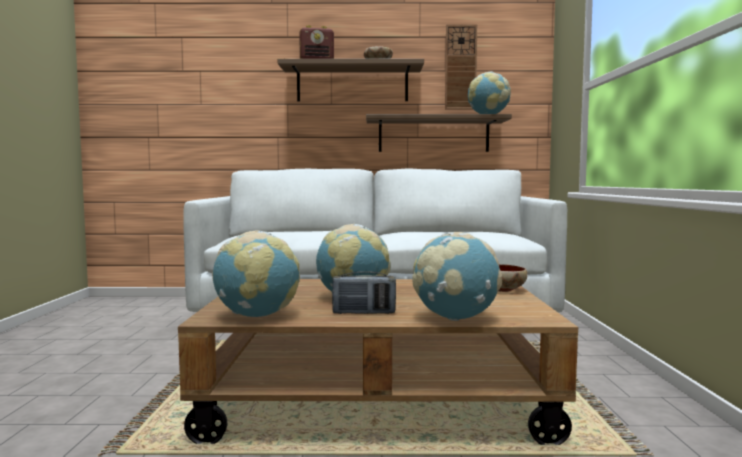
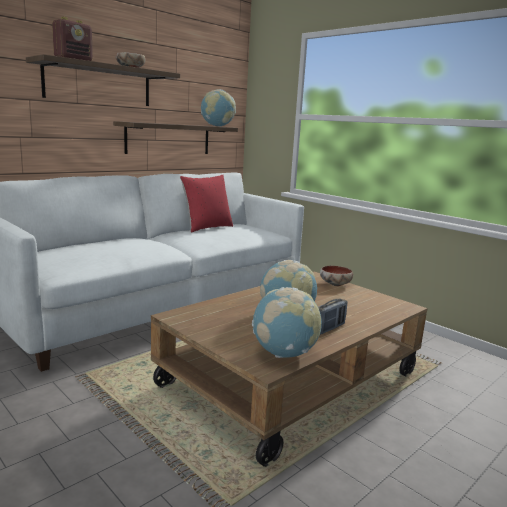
camera: 45 degrees left, 10 degrees up
globe [412,232,502,321] -> none
wall clock [445,24,477,109] -> none
none -> red pillow [180,175,233,232]

